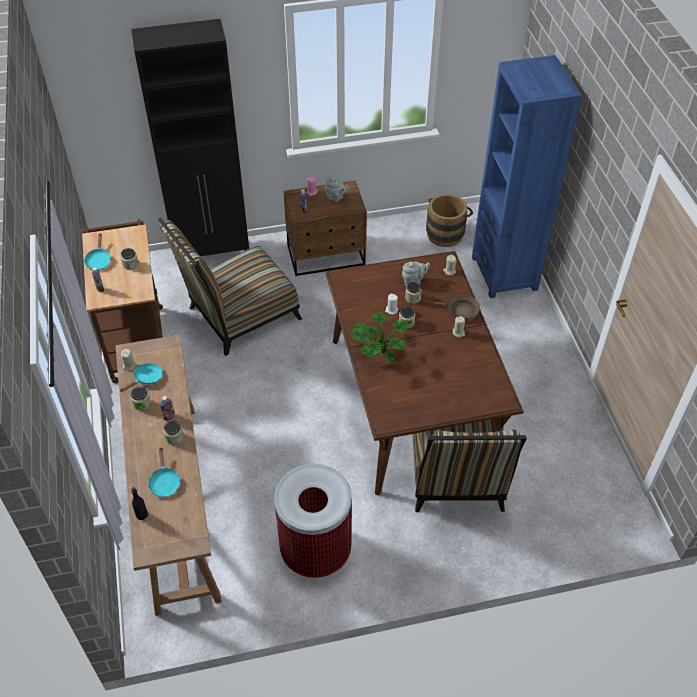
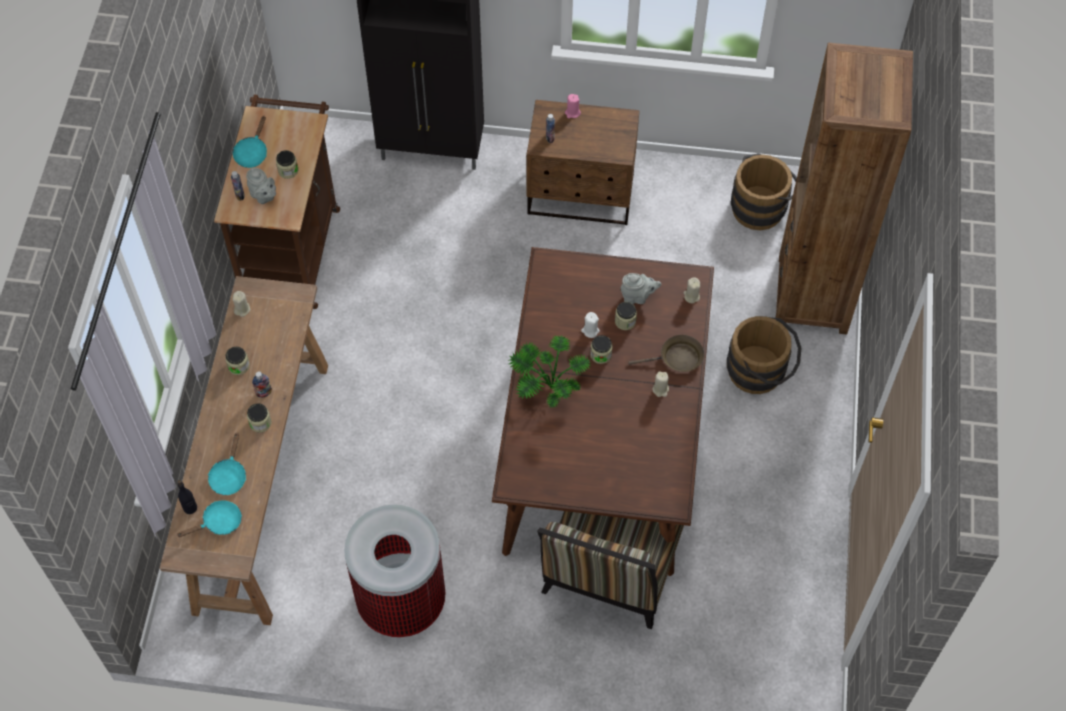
camera: 20 degrees right, 10 degrees up
turquoise frying pan [120,363,163,392] -> turquoise frying pan moved to [176,500,242,537]
chair [158,218,302,356] -> none
grey teapot [325,176,350,201] -> grey teapot moved to [246,168,276,204]
brown frying pan [424,295,480,320] -> brown frying pan turned 45 degrees counterclockwise [628,335,704,372]
blue bookcase [472,55,582,298] -> brown bookcase [775,43,913,335]
none -> brown bucket [727,316,802,394]

